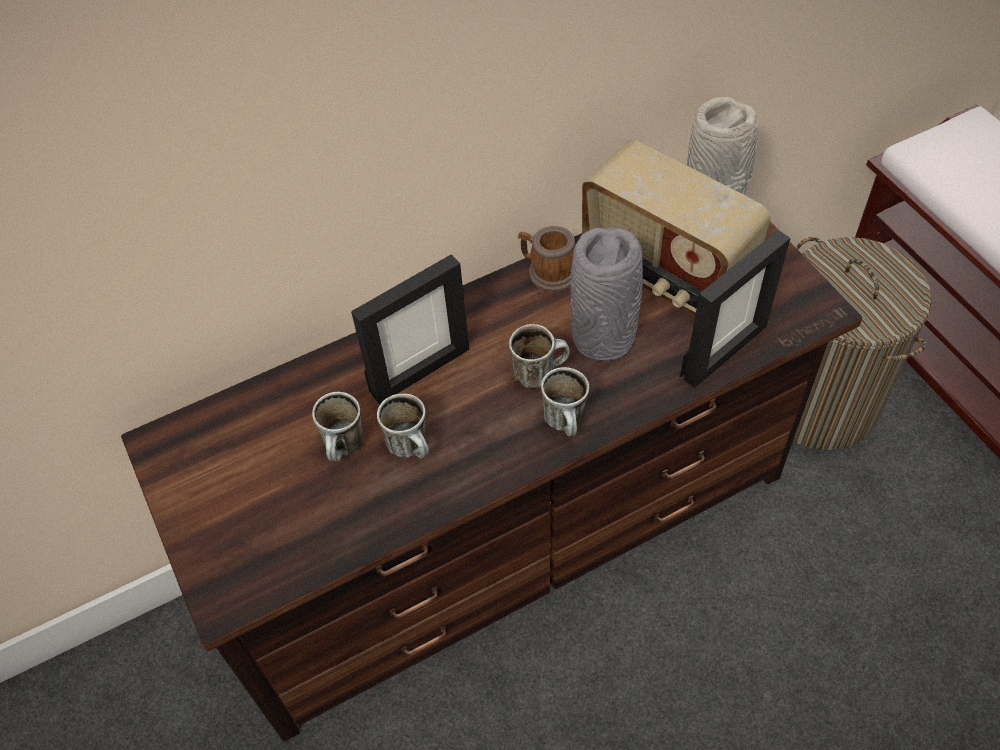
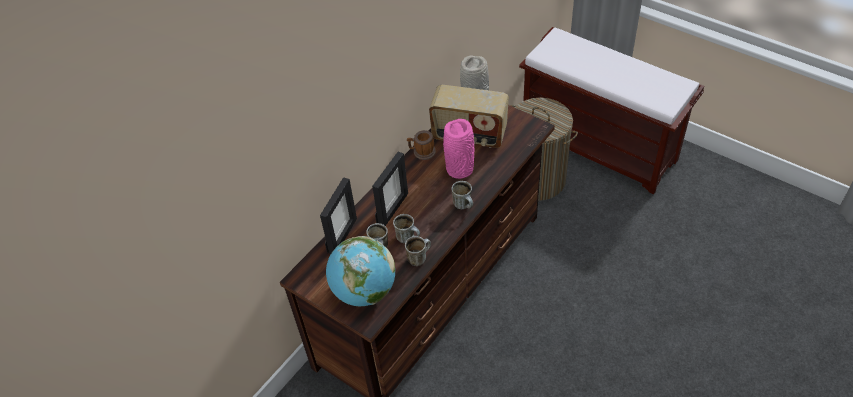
camera: 25 degrees left, 5 degrees down
mug [509,324,570,389] -> mug moved to [405,236,431,266]
grey vase [570,228,643,361] -> pink vase [443,119,474,179]
picture frame [680,230,790,388] -> picture frame moved to [320,177,357,255]
none -> globe [326,236,395,306]

